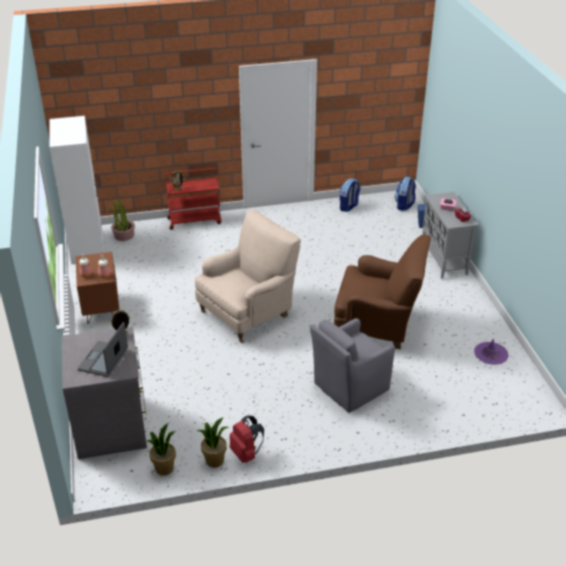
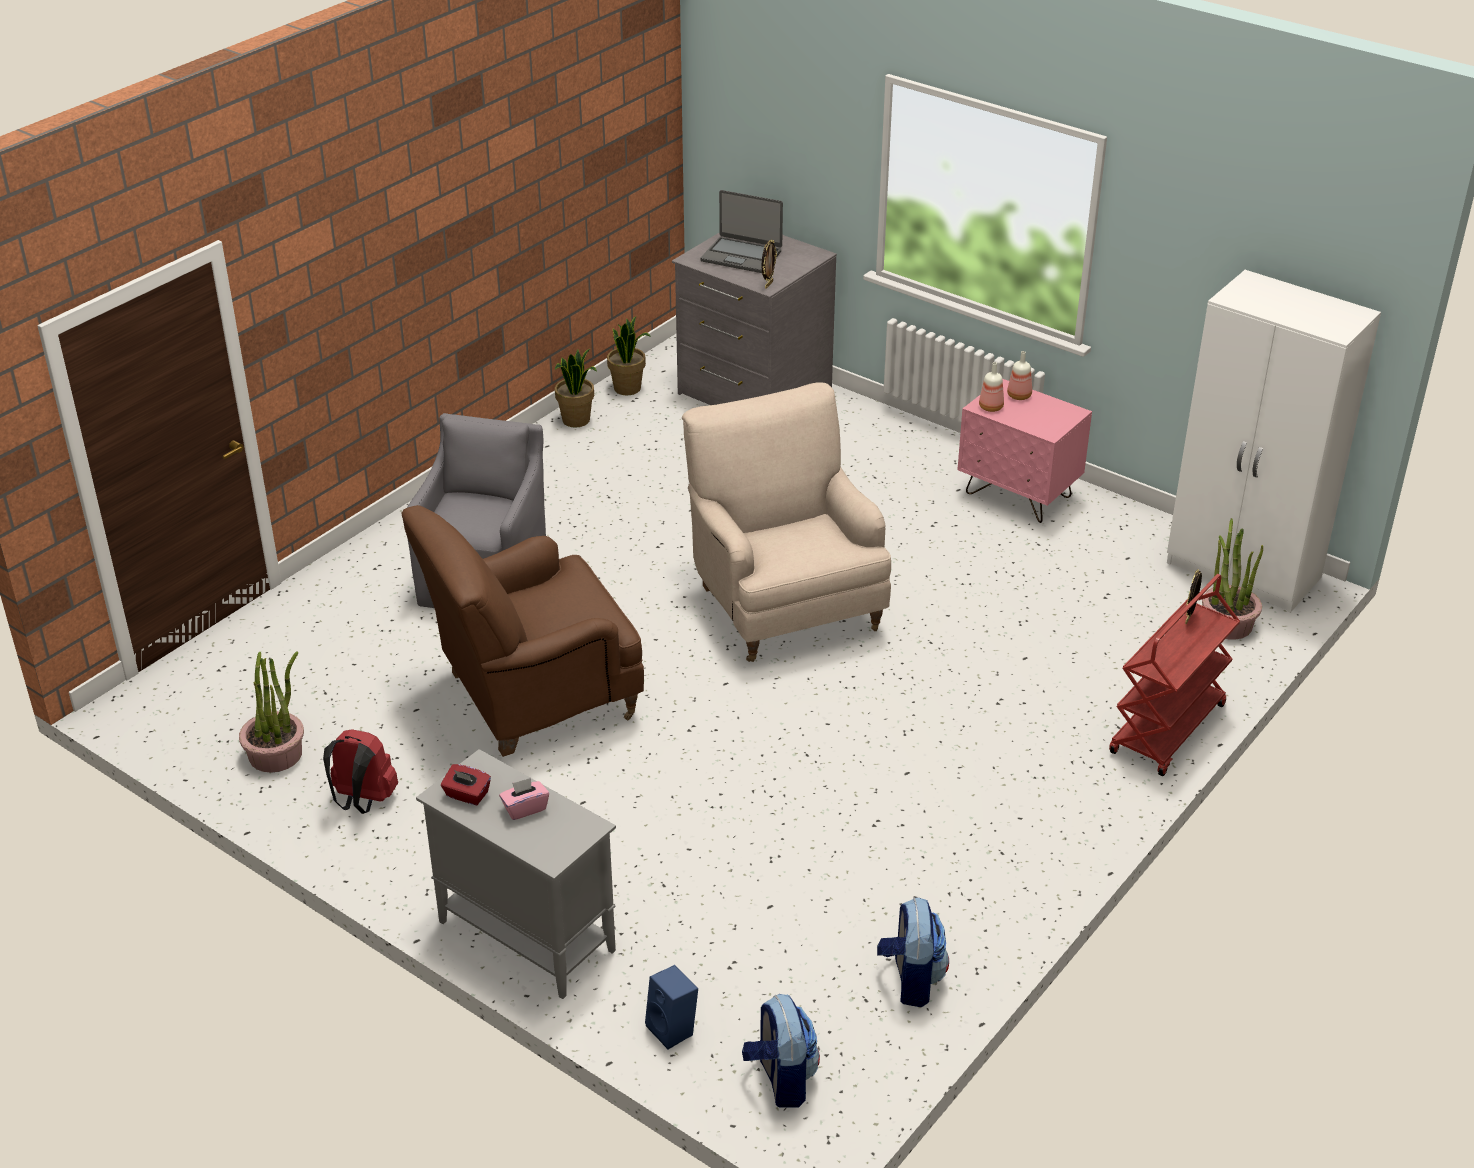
camera: 140 degrees right, 0 degrees up
brown nightstand [75,252,120,324] -> pink nightstand [957,379,1092,523]
laptop [78,322,128,377] -> laptop turned 135 degrees clockwise [701,190,783,273]
beige armchair [195,210,301,343] -> beige armchair turned 150 degrees clockwise [682,382,891,662]
red backpack [230,416,264,463] -> red backpack moved to [323,730,398,814]
purple hat [474,338,508,365] -> potted plant [239,652,304,773]

